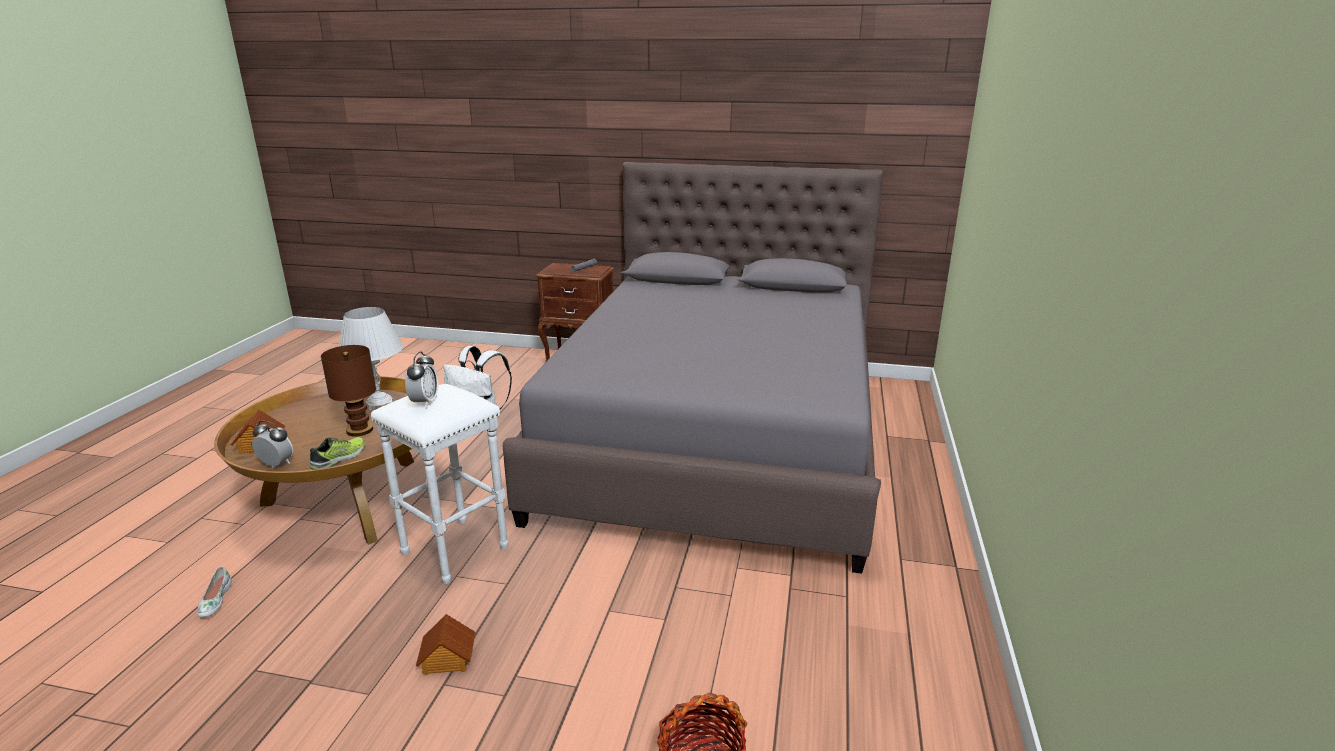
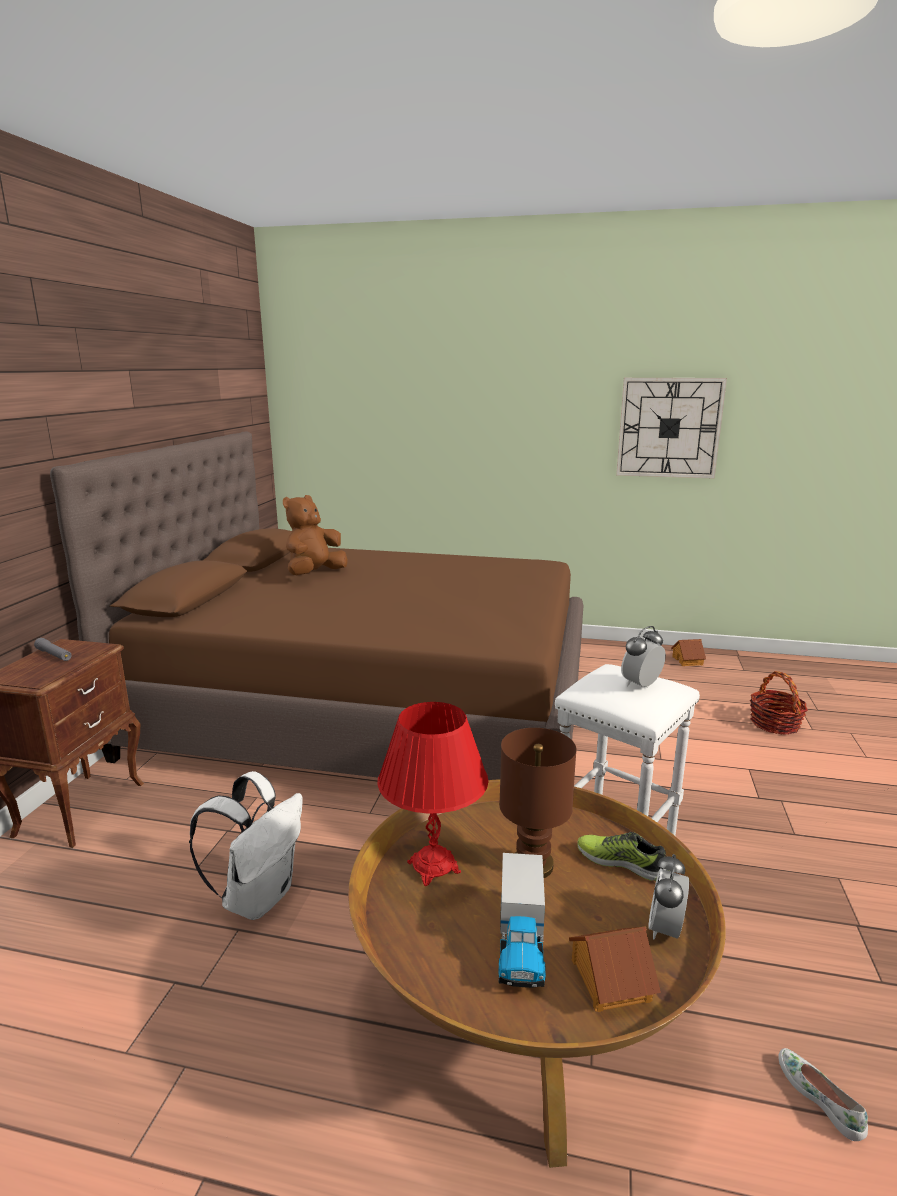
camera: 90 degrees left, 5 degrees down
white shoe [197,566,232,618] -> white shoe turned 105 degrees counterclockwise [778,1048,868,1141]
white table lamp [339,307,403,410] -> red table lamp [377,702,489,886]
alarm clock [405,352,438,407] -> alarm clock turned 45 degrees counterclockwise [621,626,666,688]
toy house [416,614,475,675] -> toy house moved to [671,639,706,666]
grey bed [503,162,884,574] -> brown bed [50,431,584,780]
none -> brown plush toy [283,495,348,575]
none -> toy truck [499,853,546,988]
none -> wall clock [616,378,727,479]

